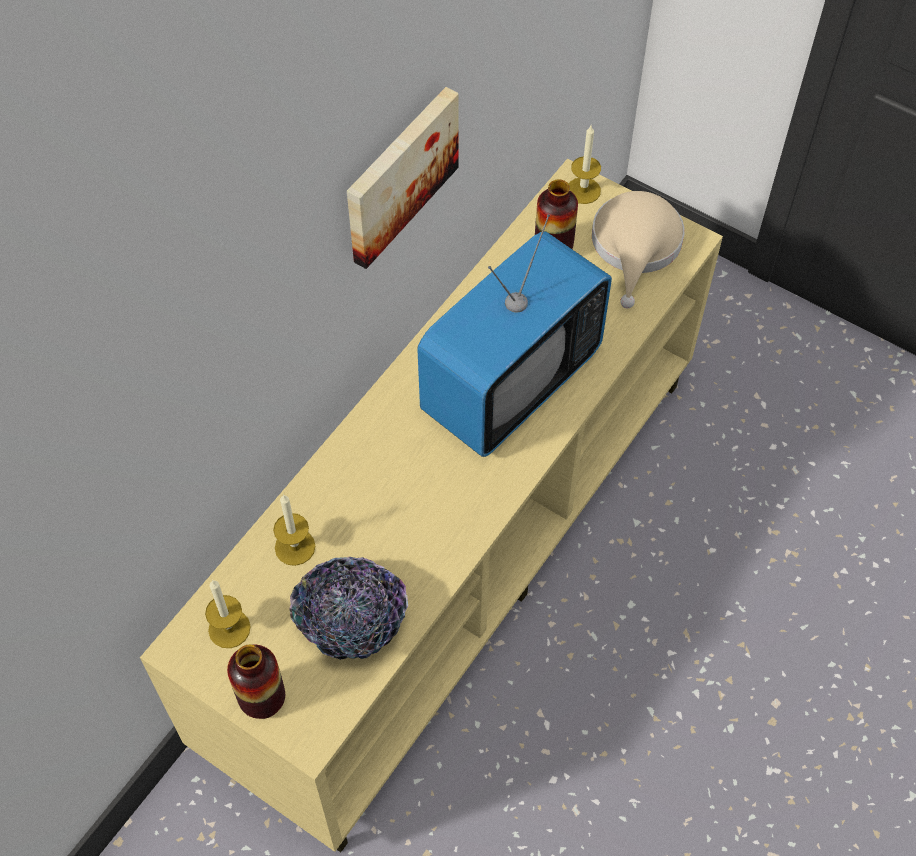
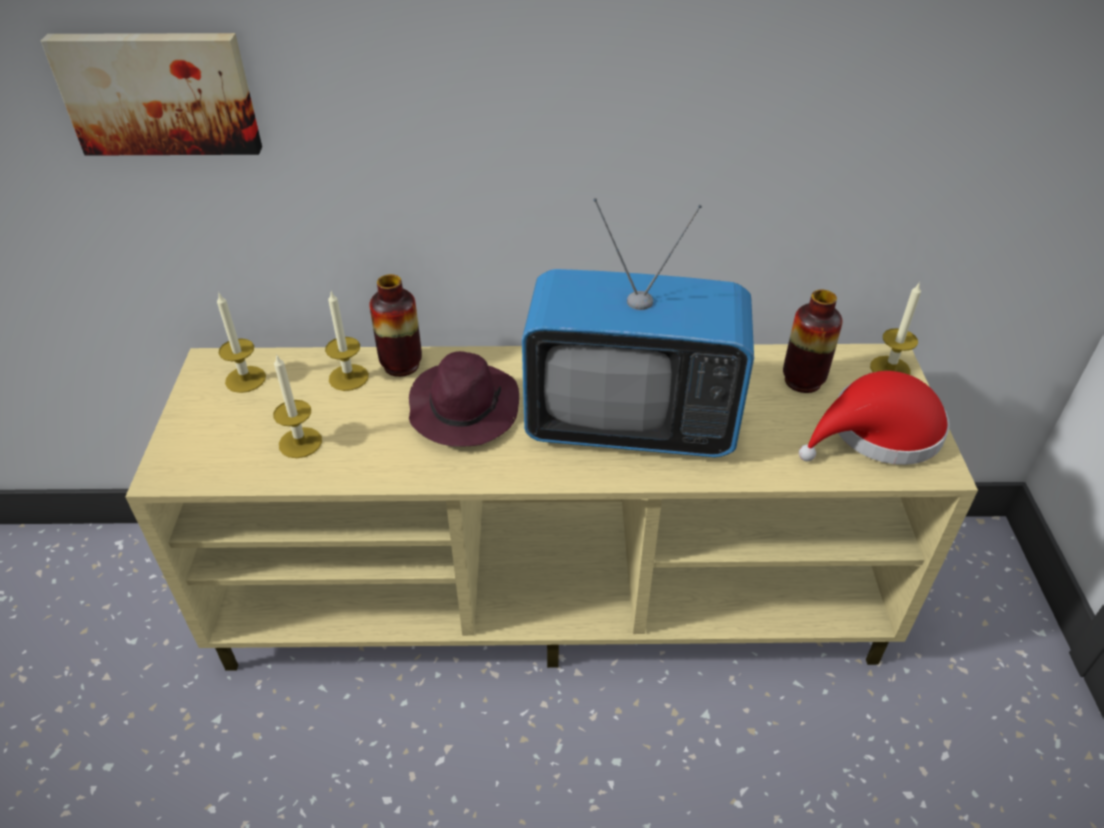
camera: 55 degrees right, 15 degrees down
vase [227,645,285,719] -> vase moved to [369,274,422,377]
bowl [289,557,408,660] -> candle [273,354,322,458]
picture [347,87,459,269] -> picture moved to [41,33,262,156]
beige hat [592,191,684,309] -> red hat [799,371,950,465]
none -> purple hat [409,351,519,447]

